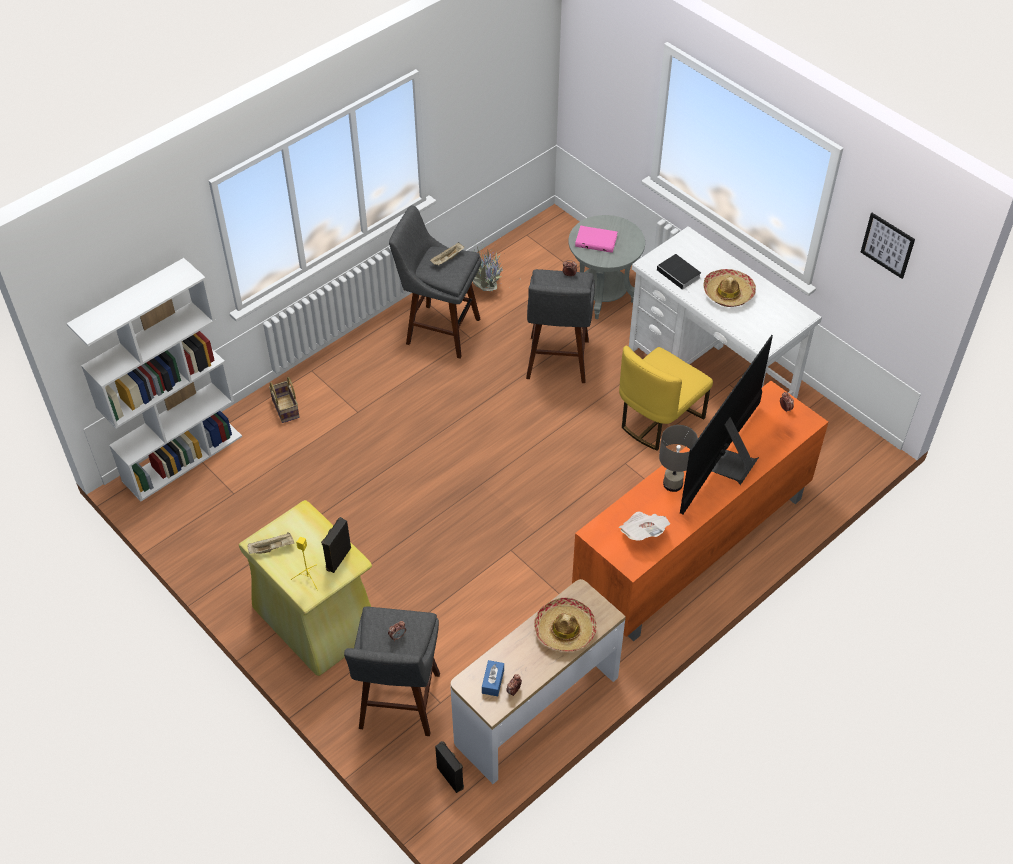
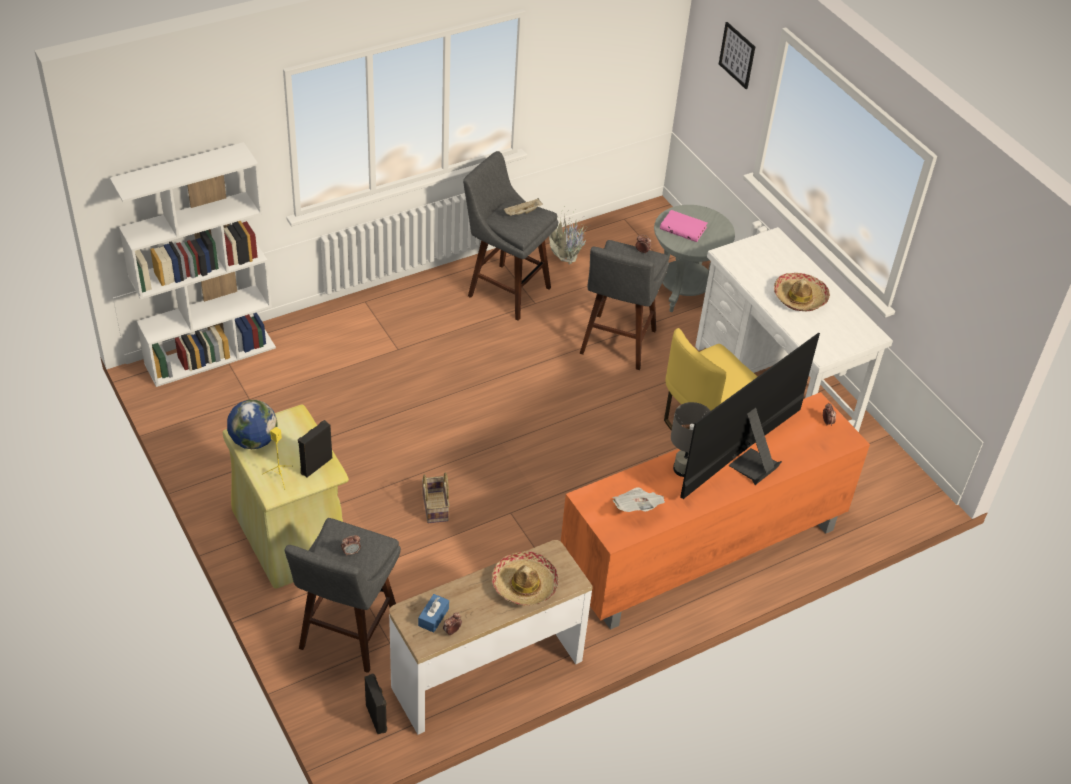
camera: 10 degrees right, 5 degrees down
beige tray [247,532,294,554] -> globe [227,400,278,449]
basket [269,377,300,423] -> basket moved to [422,472,450,523]
book [657,254,701,293] -> none
picture [861,213,915,279] -> picture moved to [719,22,755,89]

